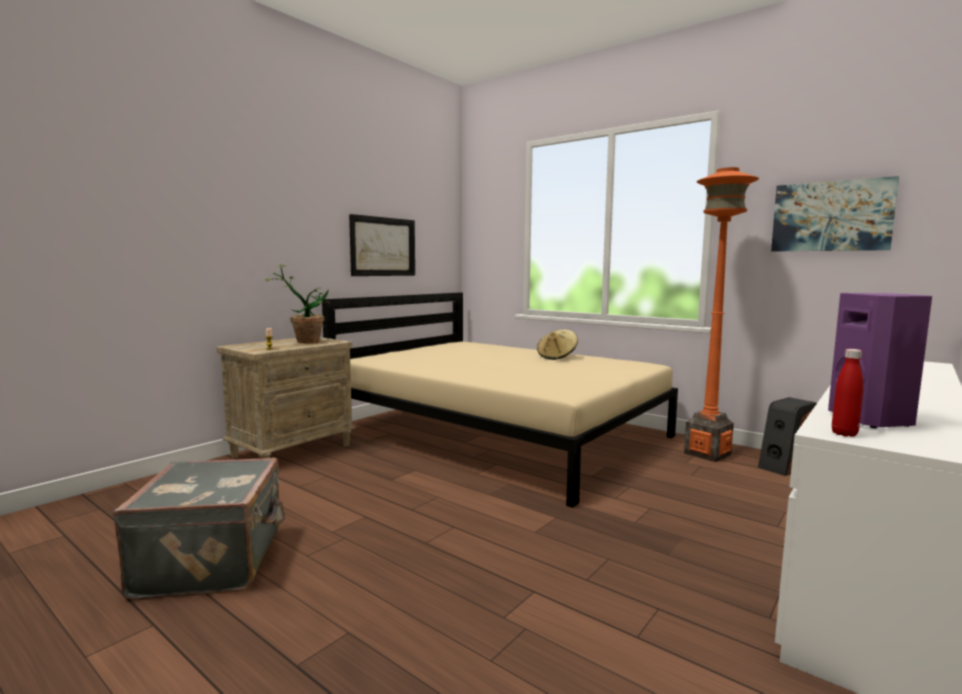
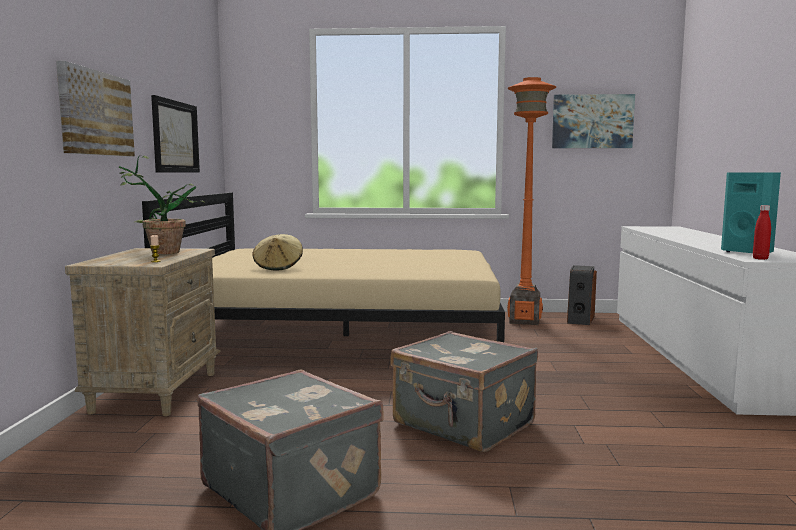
camera: 35 degrees left, 0 degrees up
beige hat [537,330,578,360] -> beige hat moved to [252,234,303,271]
purple speaker [828,293,932,428] -> turquoise speaker [721,172,781,253]
none -> picture [56,61,135,156]
none -> grey suitcase [390,331,538,452]

